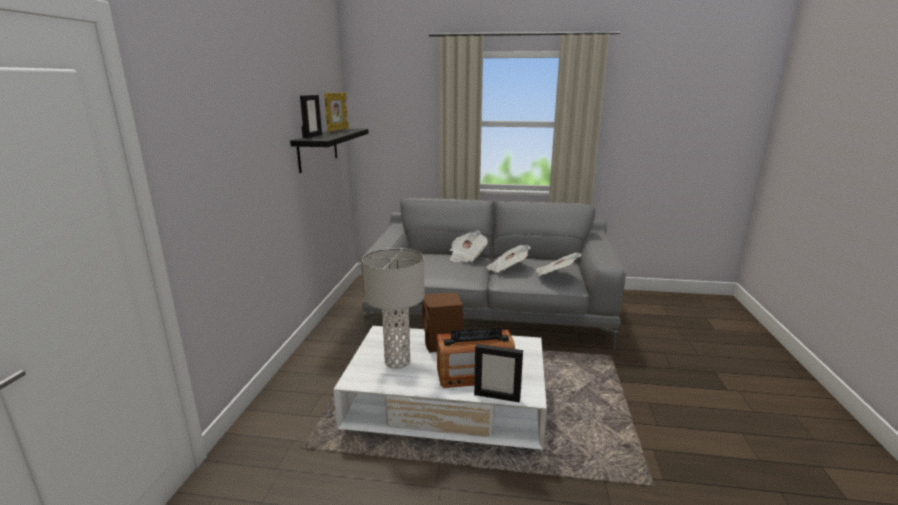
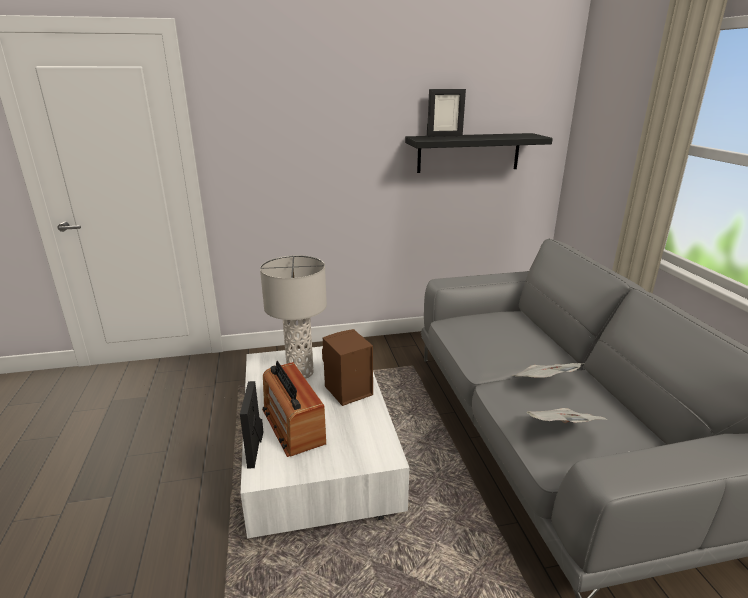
camera: 70 degrees right, 5 degrees up
picture frame [324,92,349,132] -> none
newspaper [450,231,488,262] -> none

